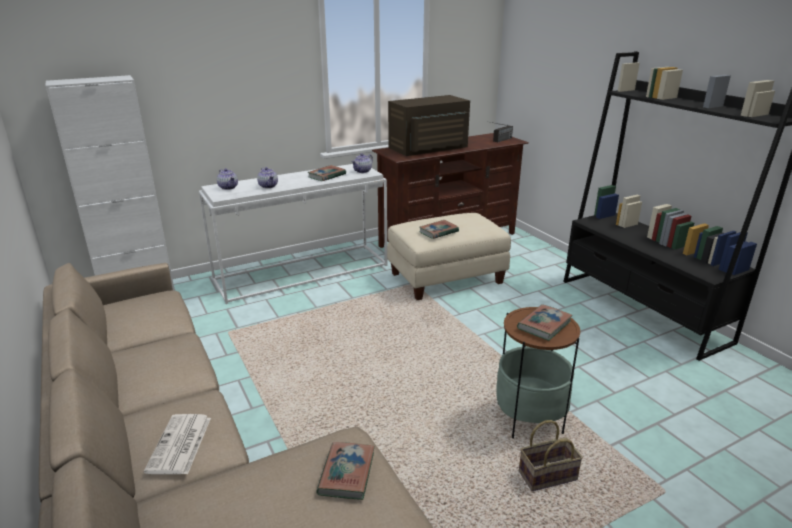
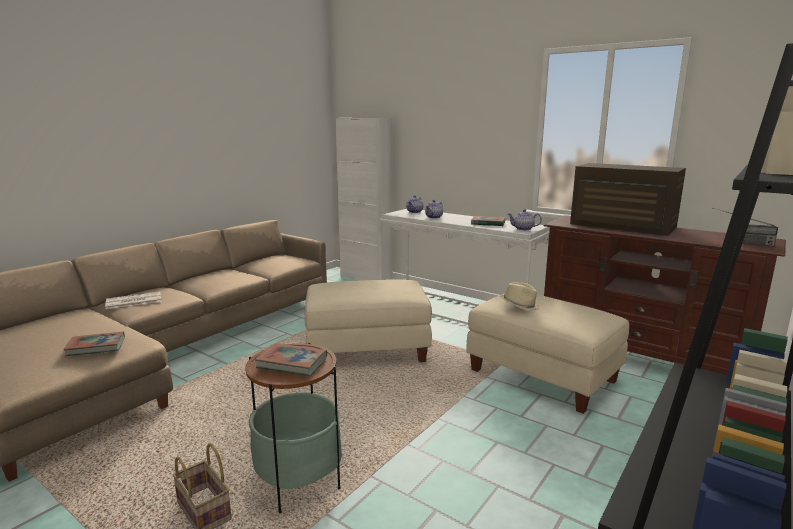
camera: 65 degrees right, 10 degrees down
book [419,220,459,239] -> beige hat [500,282,540,311]
none -> beige ottoman [304,279,432,362]

